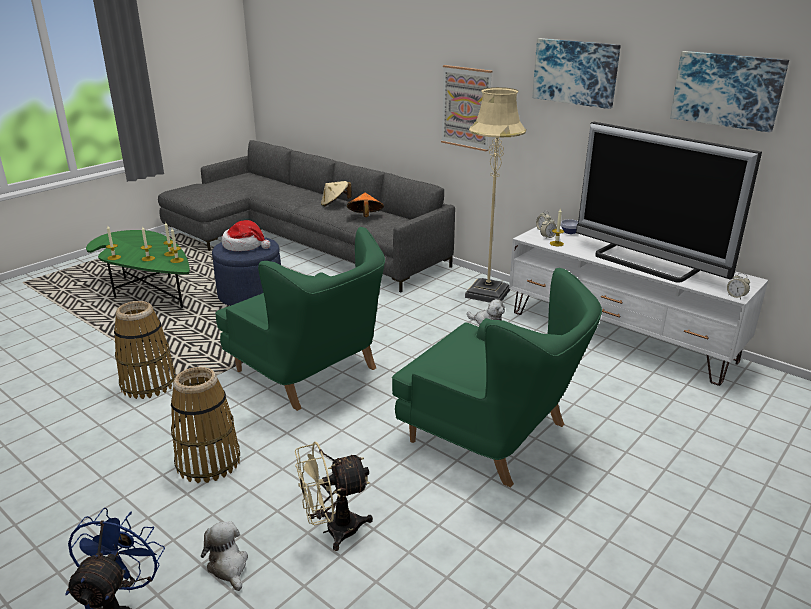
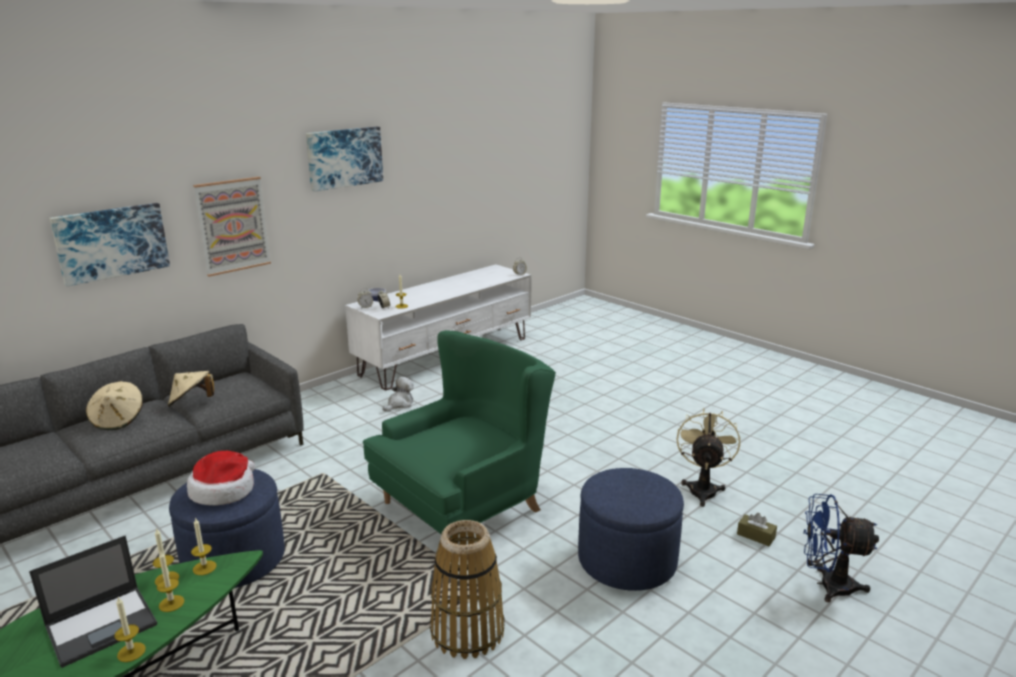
camera: 85 degrees left, 5 degrees down
basket [171,367,240,483] -> blue ottoman [578,468,684,591]
plush toy [201,521,248,591] -> brown tissue box [737,513,777,546]
beige fan [295,441,373,551] -> beige fan turned 150 degrees counterclockwise [677,408,740,507]
orange hat [347,193,384,217] -> beige hat [168,371,214,407]
green armchair [392,268,602,488] -> none
beige floor lamp [465,87,526,303] -> none
television [576,122,762,283] -> none
picture [670,51,789,133] -> picture moved to [49,203,170,286]
none -> laptop [29,536,157,668]

